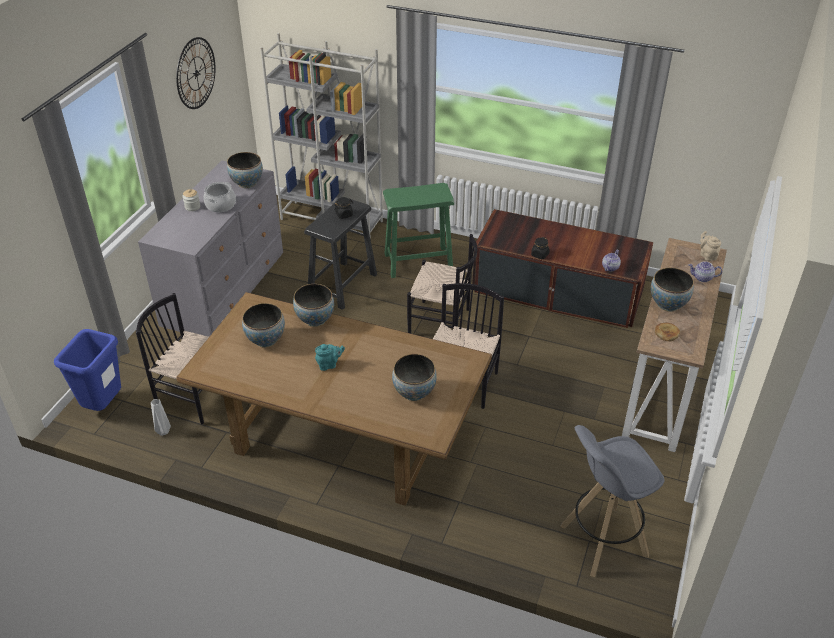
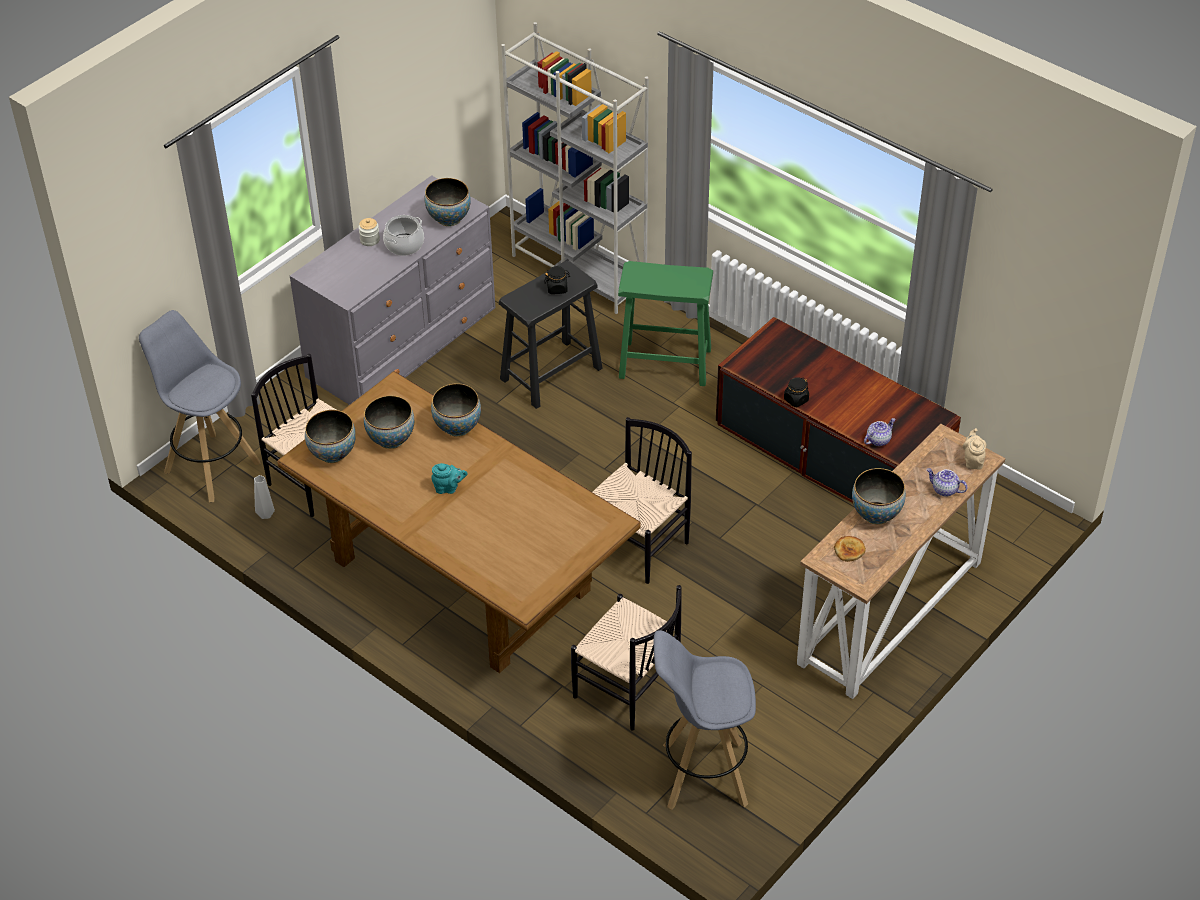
camera: 20 degrees right, 5 degrees up
blue trash can [54,329,121,411] -> grey stool [139,310,261,502]
wall clock [176,37,215,109] -> none
bowl [392,354,437,401] -> bowl moved to [305,410,356,463]
black chair [407,234,477,333] -> black chair moved to [571,585,682,731]

